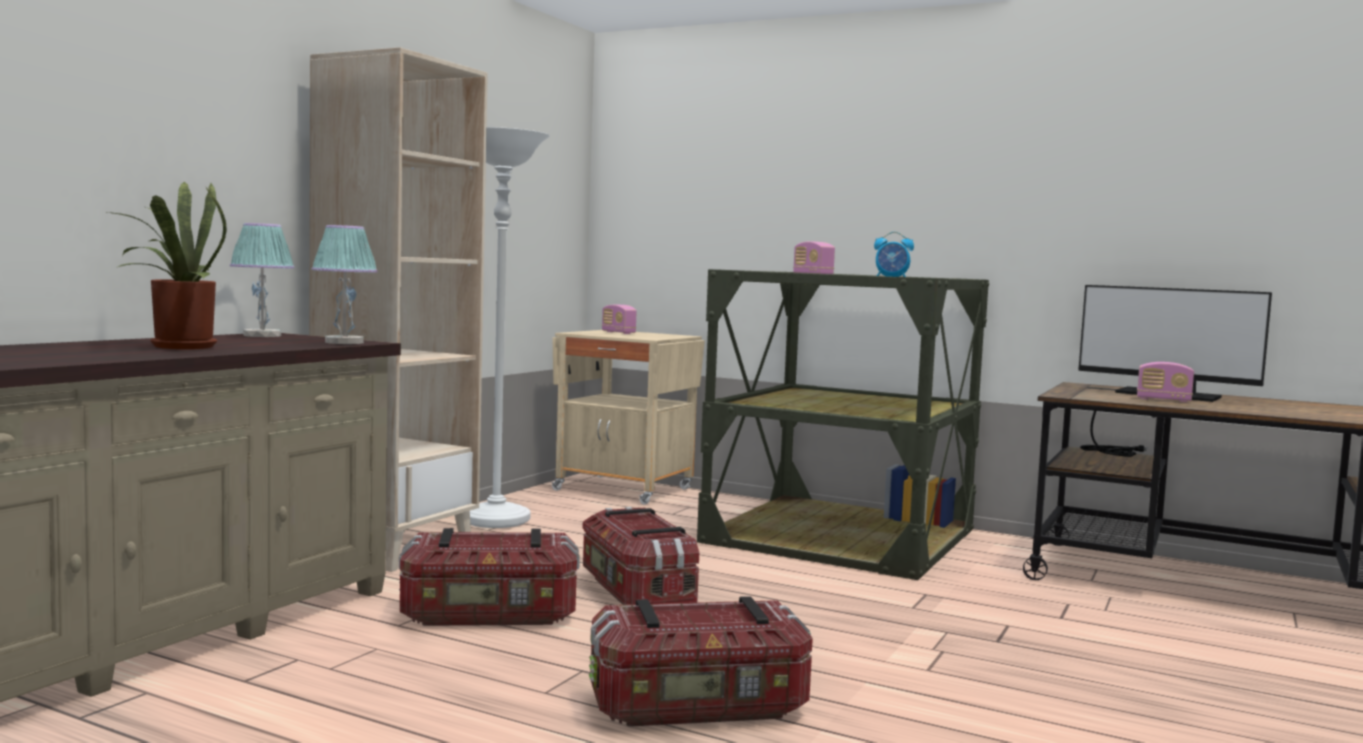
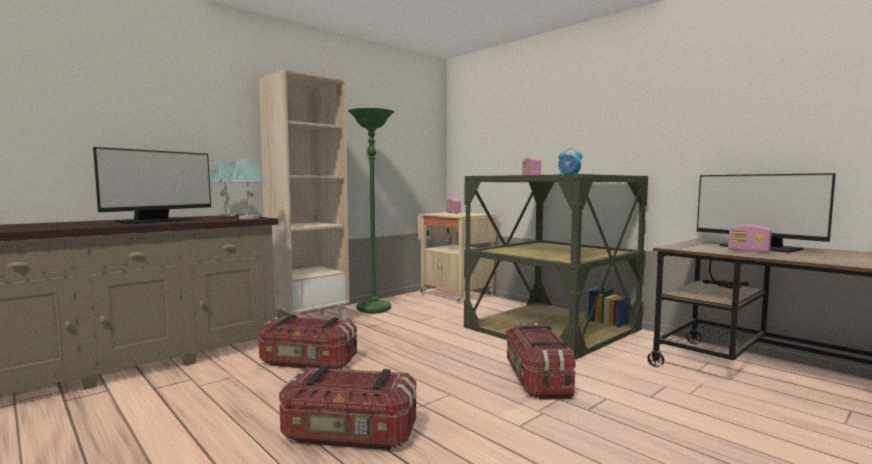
camera: 20 degrees right, 0 degrees up
potted plant [108,182,227,349] -> monitor [93,147,211,224]
white floor lamp [470,127,550,528] -> green floor lamp [348,108,394,313]
storage box [583,507,699,605] -> storage box moved to [506,323,576,400]

